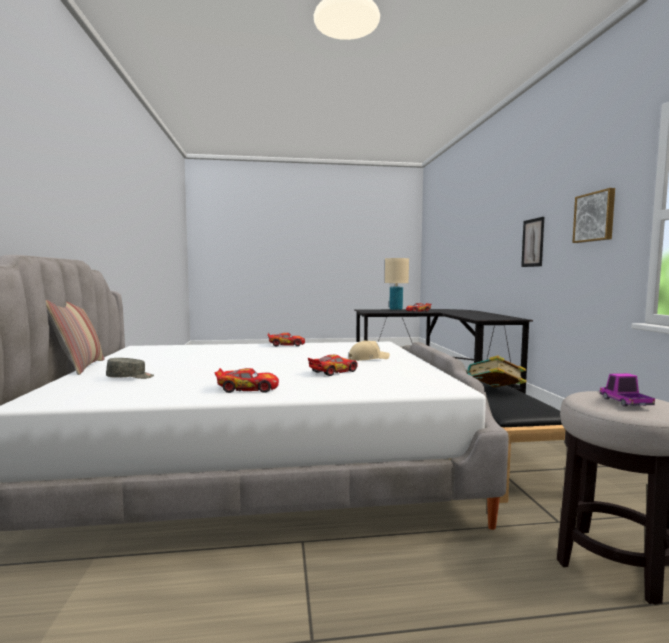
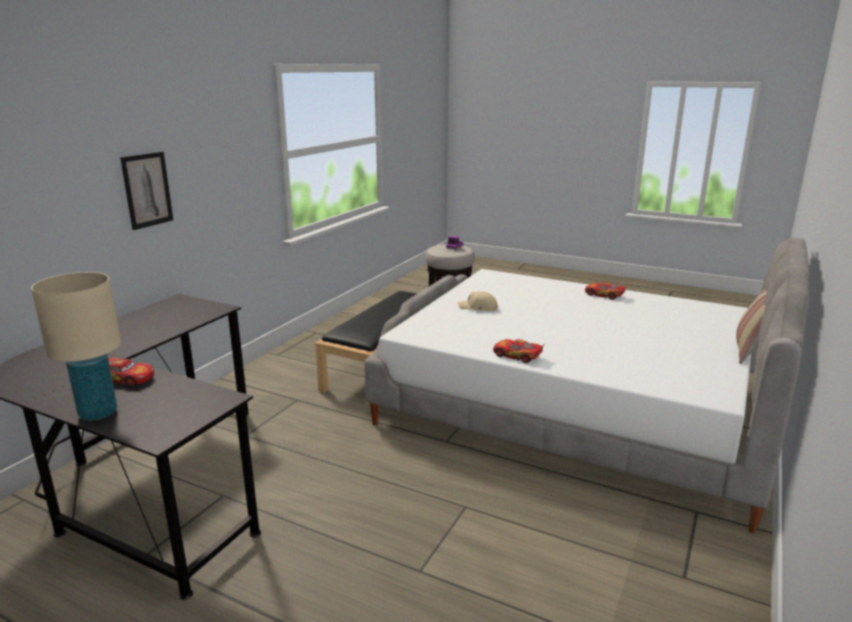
camera: 145 degrees left, 15 degrees up
grey cap [106,358,154,379] -> none
toy car [308,355,358,376] -> none
book [467,356,527,387] -> none
picture [572,188,615,243] -> none

